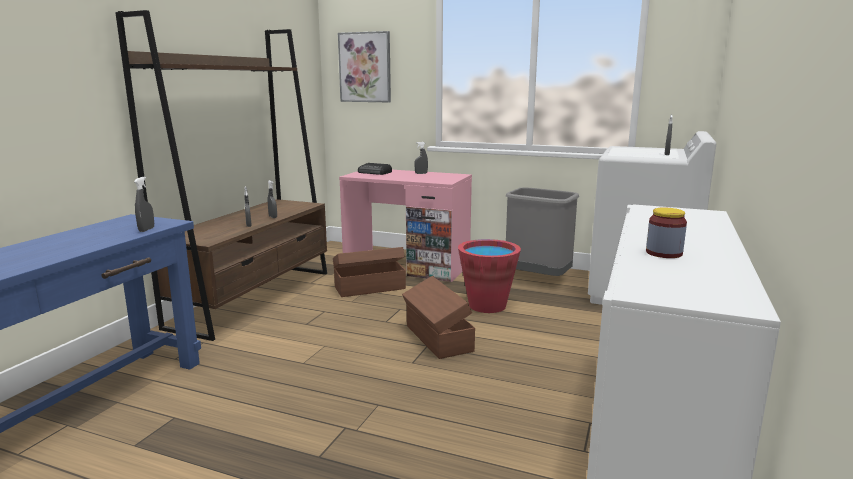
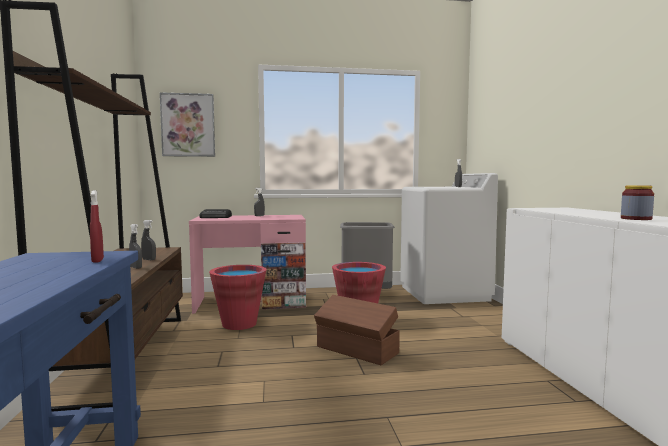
camera: 30 degrees left, 10 degrees down
grey spray bottle [134,177,154,232] -> red spray bottle [90,190,104,263]
brown storage box [333,247,406,297] -> red bucket [209,265,266,330]

